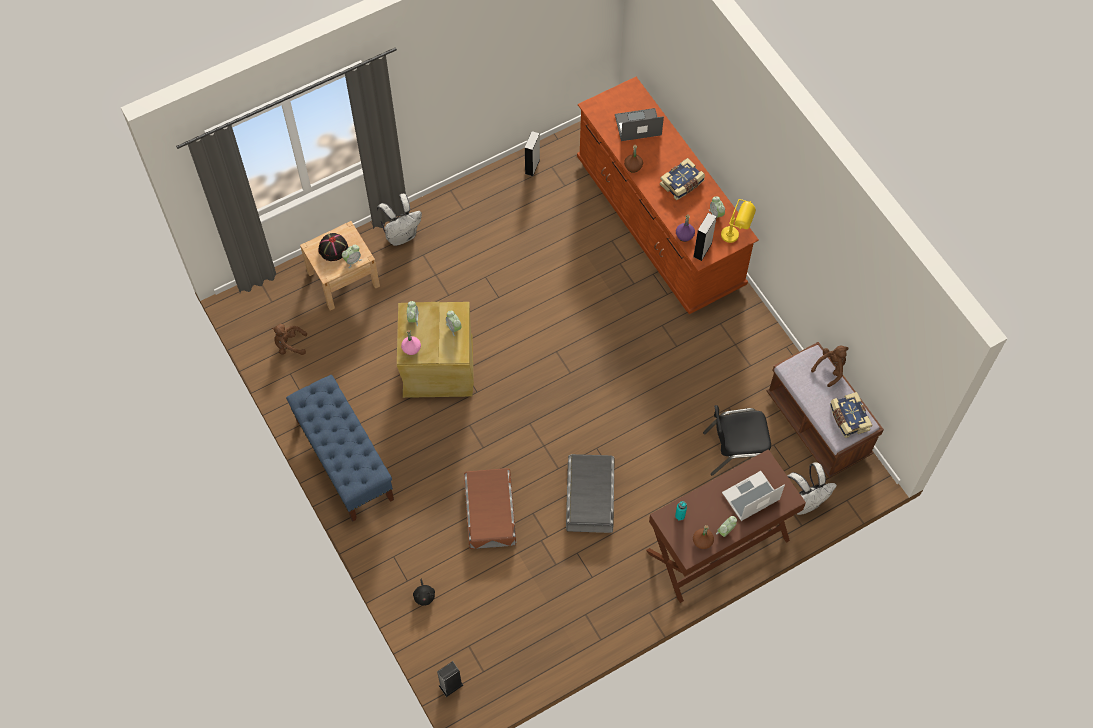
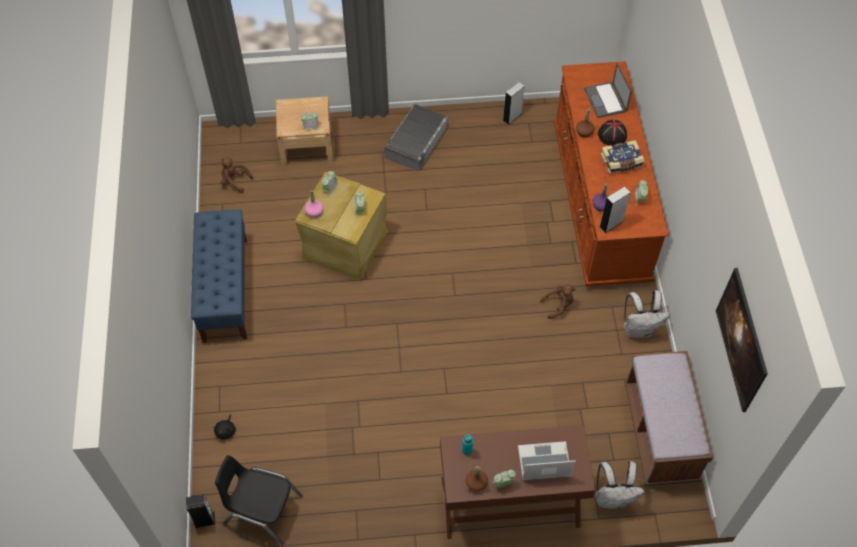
camera: 25 degrees right, 5 degrees down
black hat [318,233,349,261] -> black hat moved to [598,120,627,146]
white backpack [377,194,422,246] -> white backpack moved to [624,290,670,338]
brown storage box [464,468,516,549] -> none
grey storage box [566,454,615,533] -> grey storage box moved to [384,104,448,171]
laptop [615,108,664,141] -> laptop turned 120 degrees counterclockwise [584,63,632,118]
black chair [703,405,771,476] -> black chair moved to [215,455,303,545]
yellow table lamp [721,199,756,243] -> none
brown plush toy [811,346,849,387] -> brown plush toy moved to [540,284,576,319]
book [830,392,872,438] -> none
none -> picture [716,268,768,412]

